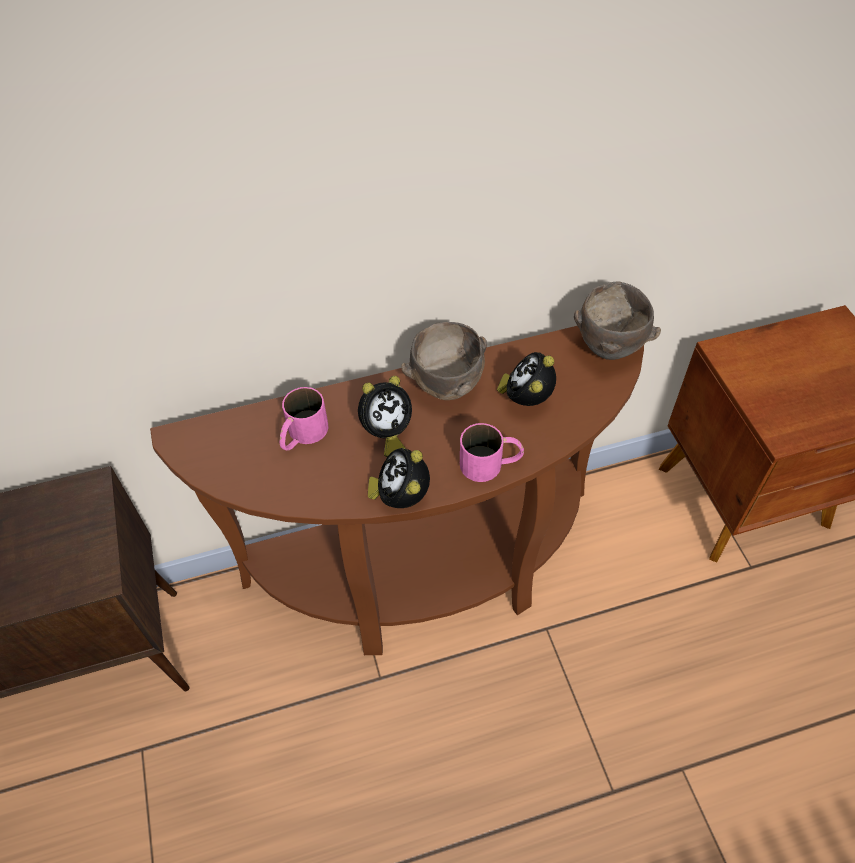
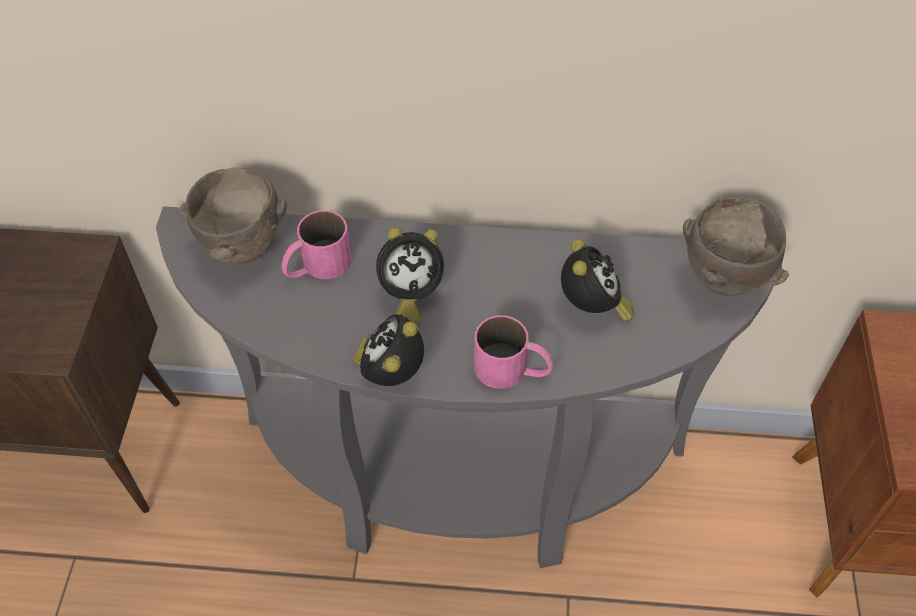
camera: 20 degrees right, 0 degrees up
brown console table [150,326,644,655] -> grey console table [156,206,782,568]
brown bowl [402,322,487,400] -> brown bowl moved to [179,168,287,264]
alarm clock [497,352,556,406] -> alarm clock turned 135 degrees clockwise [561,239,633,322]

